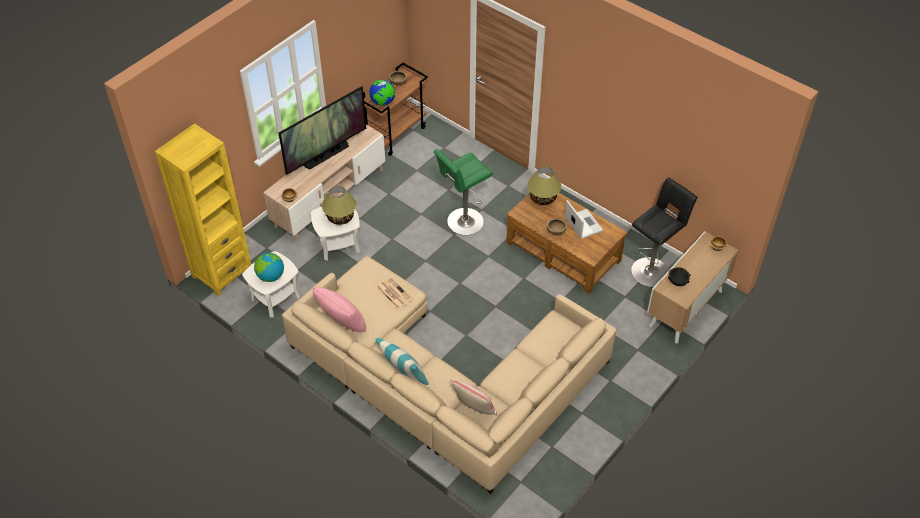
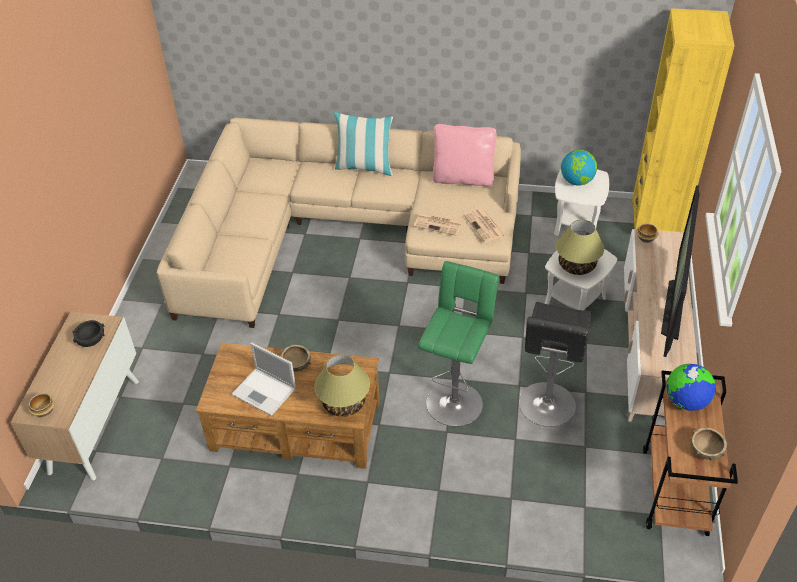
camera: 150 degrees right, 5 degrees down
pillow [450,380,497,416] -> none
black stool [631,177,698,287] -> black stool moved to [519,302,591,427]
none -> newspaper [464,209,505,243]

